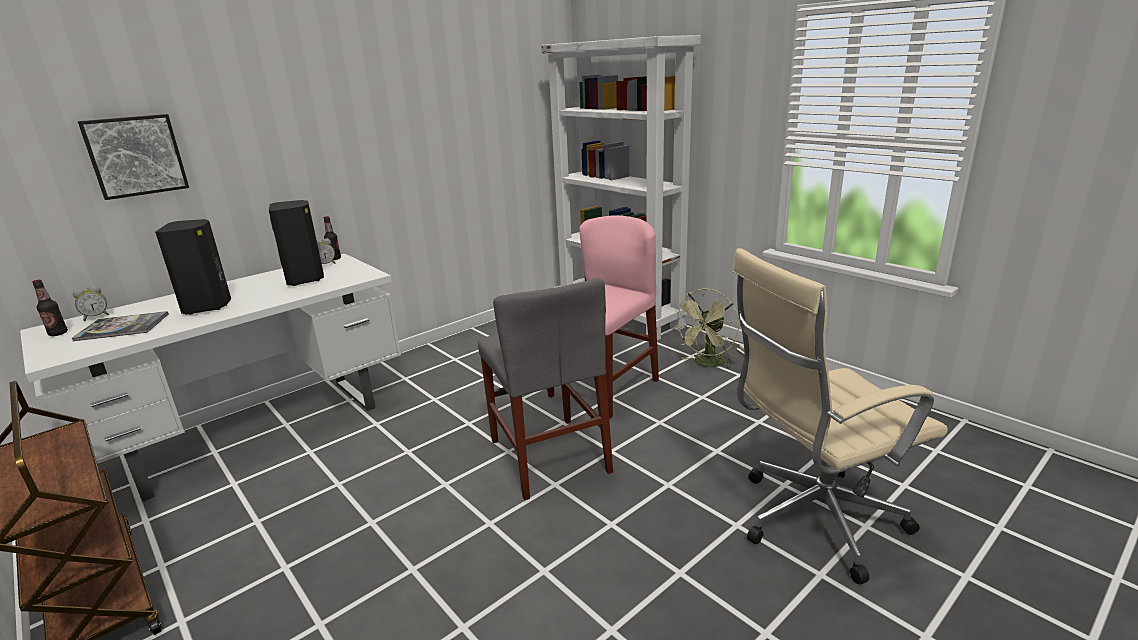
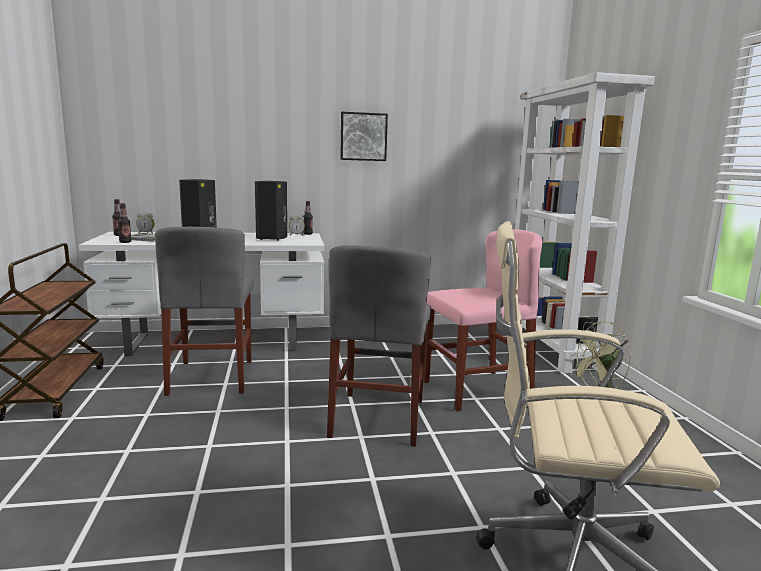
camera: 30 degrees right, 10 degrees down
picture [78,114,189,200] -> picture moved to [340,112,388,161]
none -> bottle [118,203,132,243]
none -> grey chair [155,227,253,396]

